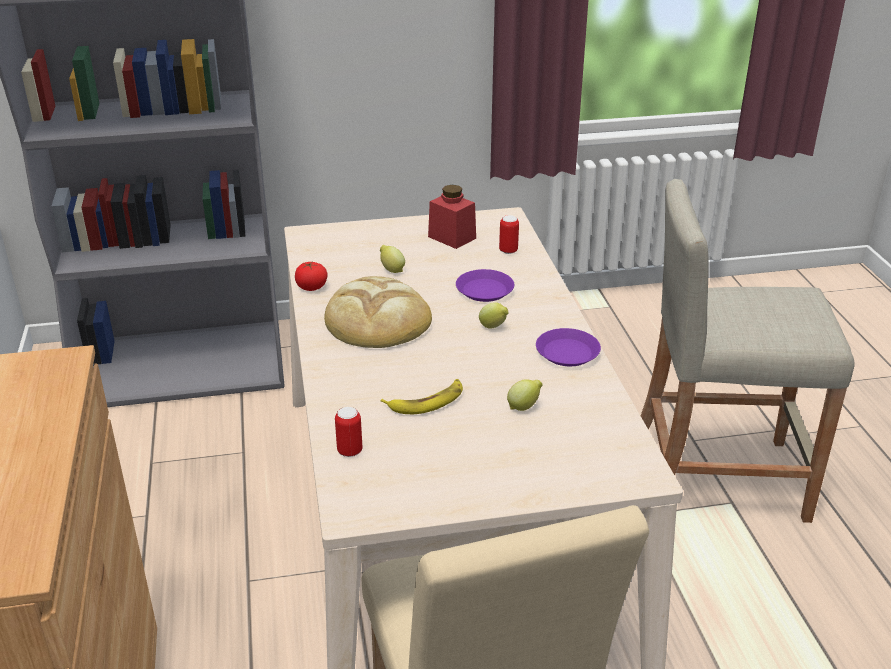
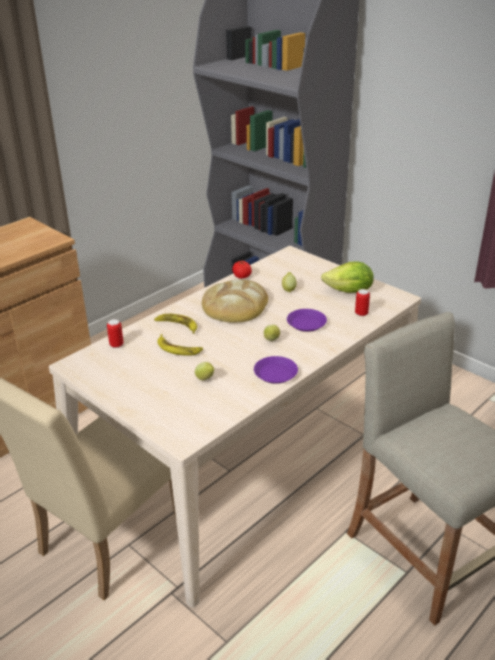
camera: 55 degrees right, 0 degrees up
red jar [428,185,476,249] -> lettuce [321,261,374,293]
none -> banana [154,314,197,334]

